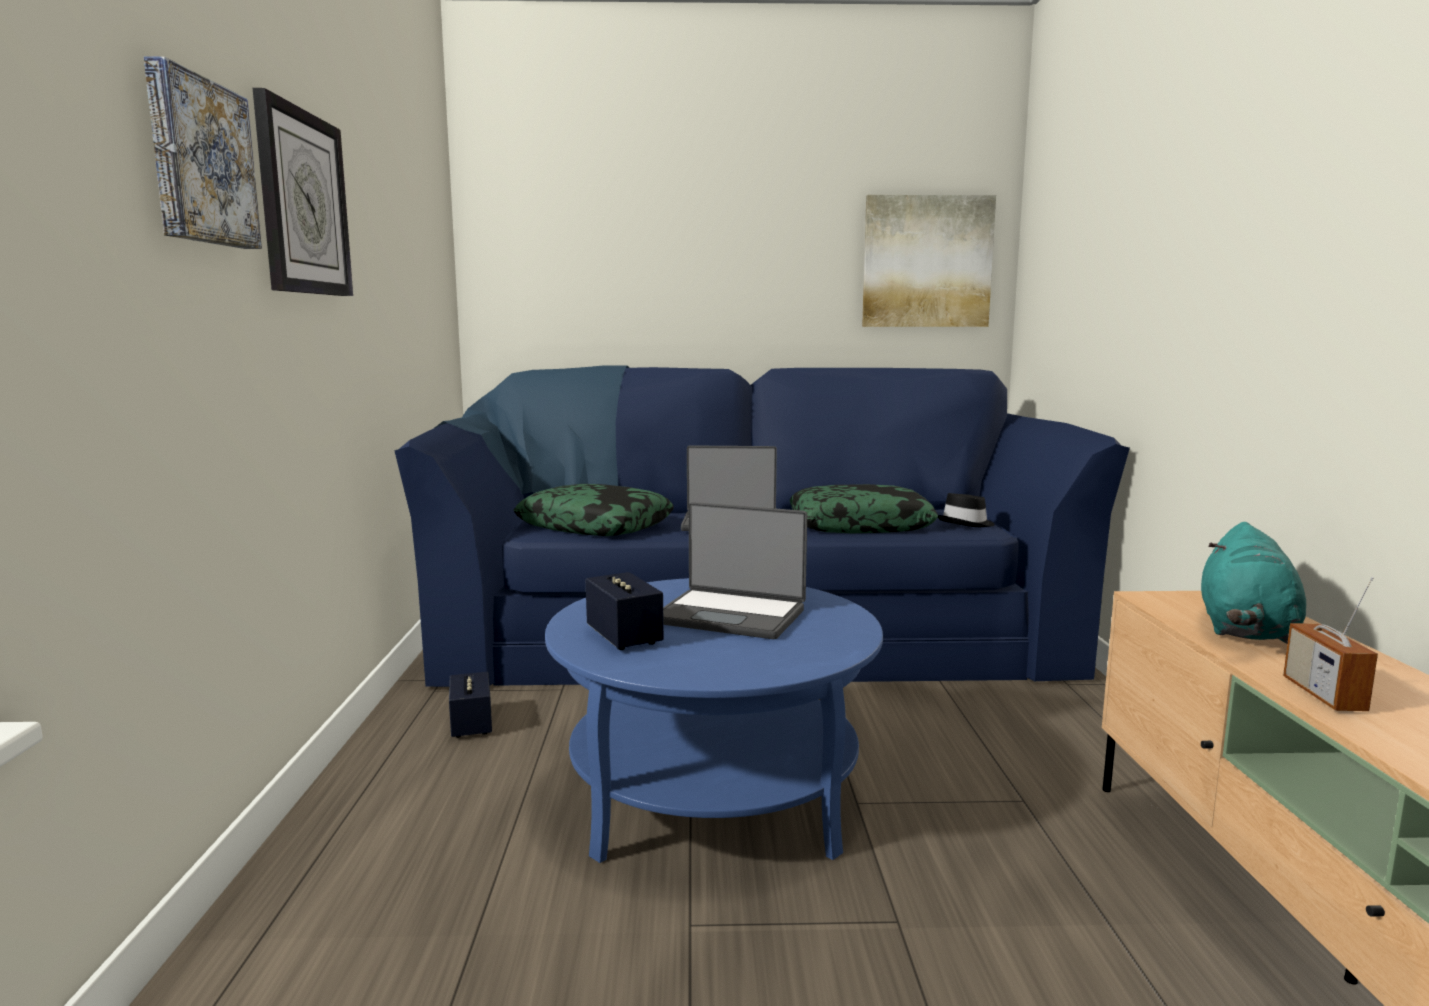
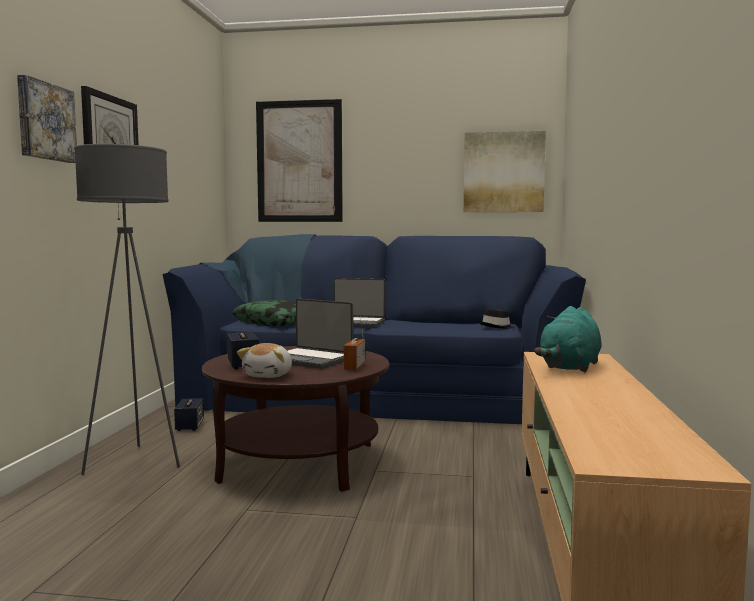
camera: 10 degrees right, 5 degrees down
blue coffee table [545,578,883,863] -> brown coffee table [202,346,389,492]
pillow [790,484,938,533] -> none
radio [1283,577,1378,711] -> radio moved to [344,316,365,370]
none -> grey floor lamp [74,144,180,475]
none -> plush toy [237,343,292,378]
none -> picture [256,99,343,222]

